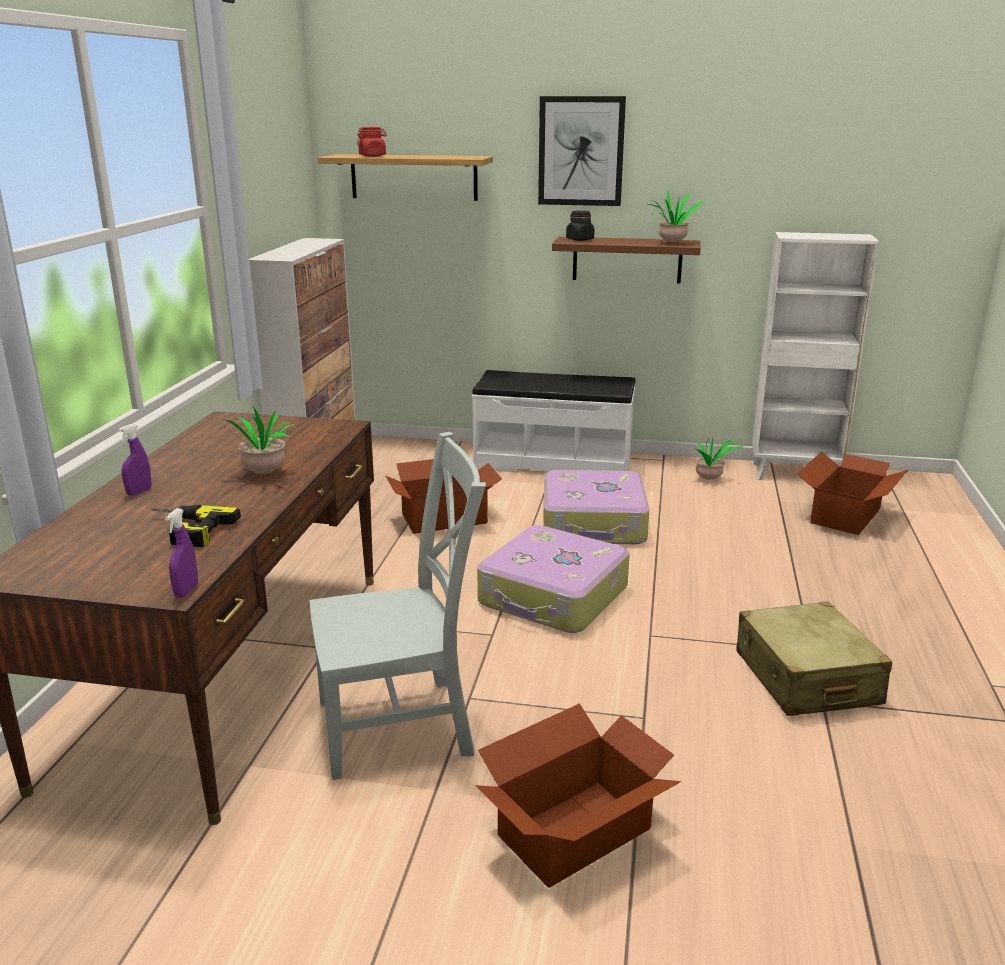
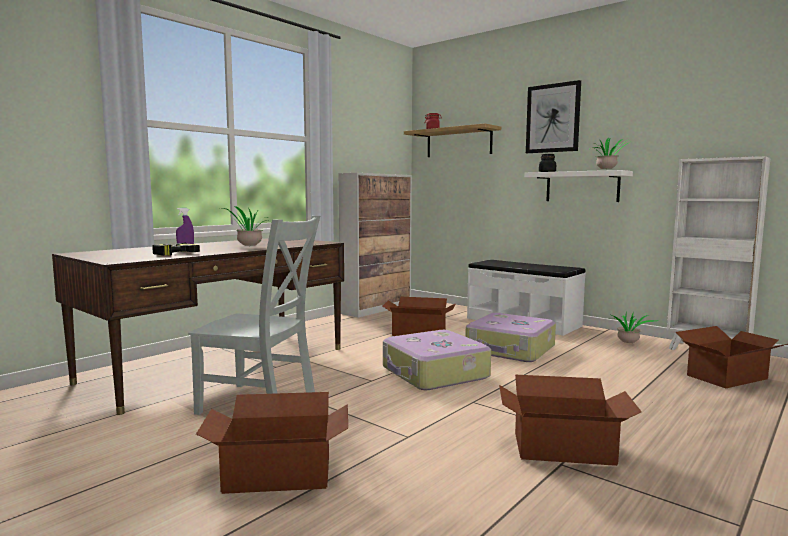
camera: 30 degrees right, 15 degrees down
purple spray bottle [165,508,198,597] -> none
brown shelf [552,237,701,284] -> white shelf [524,170,633,202]
beige suitcase [736,601,893,716] -> cardboard box [499,375,642,466]

